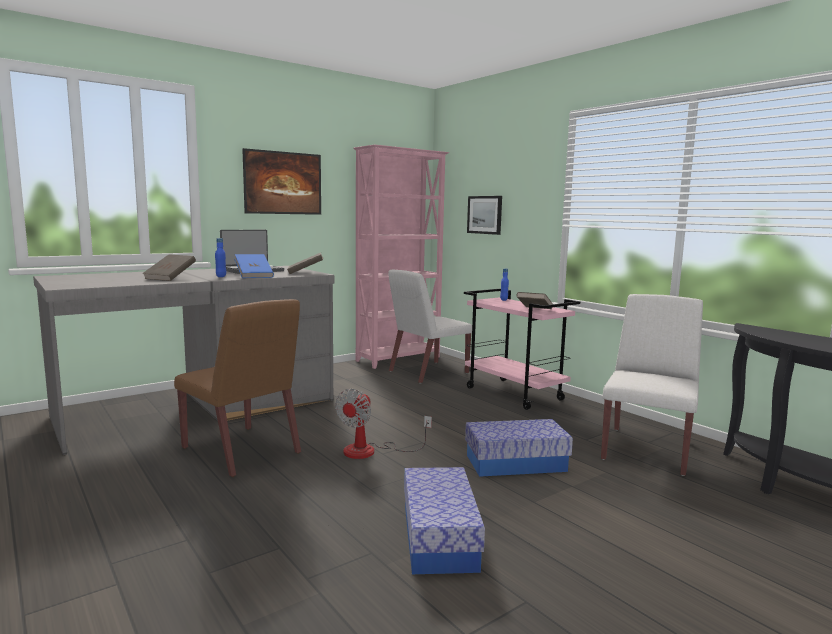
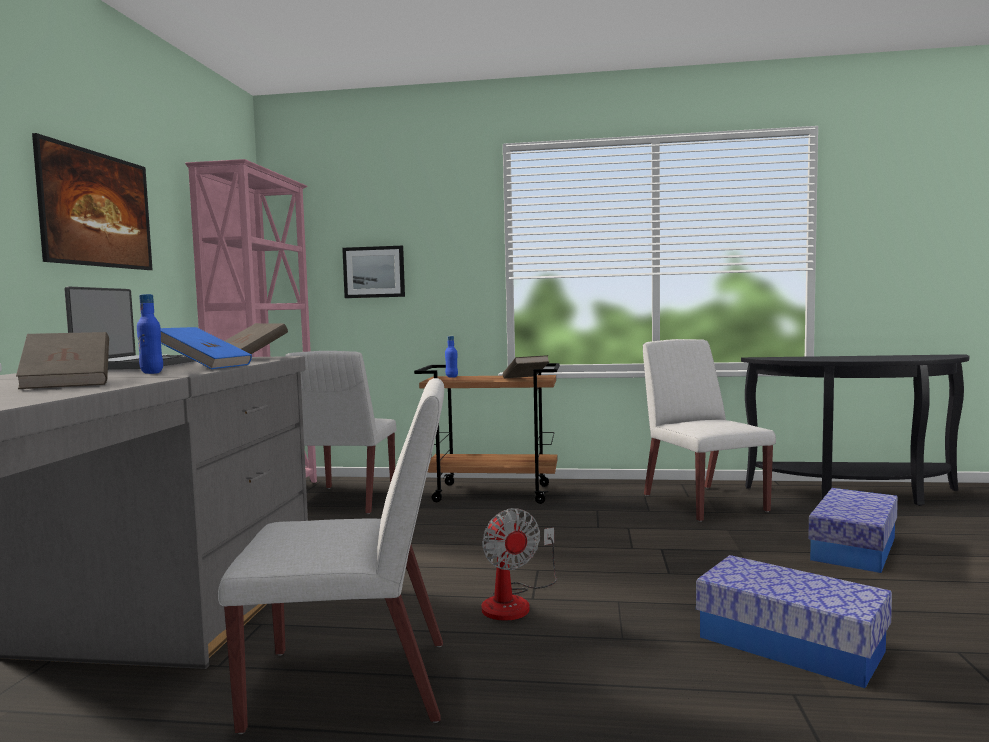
camera: 45 degrees left, 5 degrees down
brown chair [174,299,301,477] -> white chair [218,378,444,734]
pink cart [464,289,580,410] -> brown cart [414,363,560,504]
storage box [465,419,573,477] -> storage box moved to [808,488,898,573]

